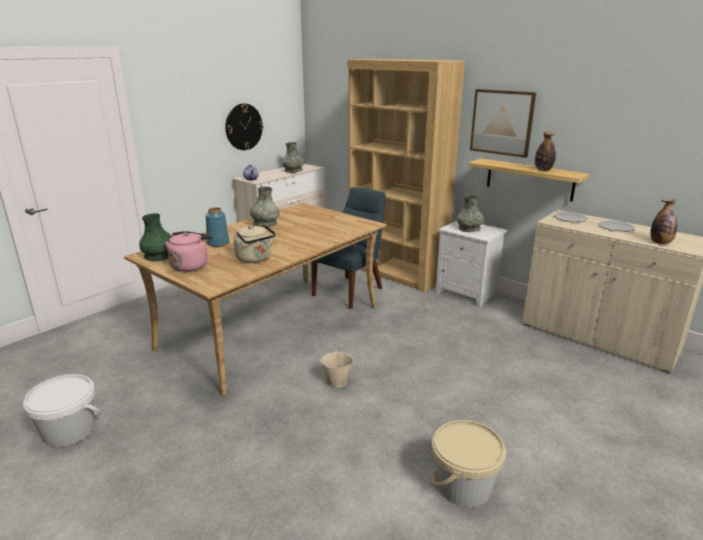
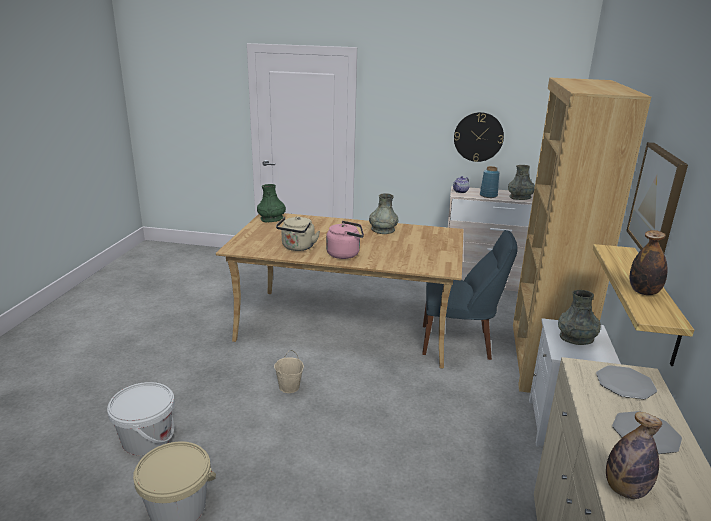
camera: 60 degrees right, 0 degrees up
white bucket [23,374,101,447] -> white bucket moved to [107,382,175,455]
pink kettle [165,231,212,272] -> pink kettle moved to [326,221,364,259]
blue vase [205,207,229,247] -> blue vase moved to [480,166,499,198]

